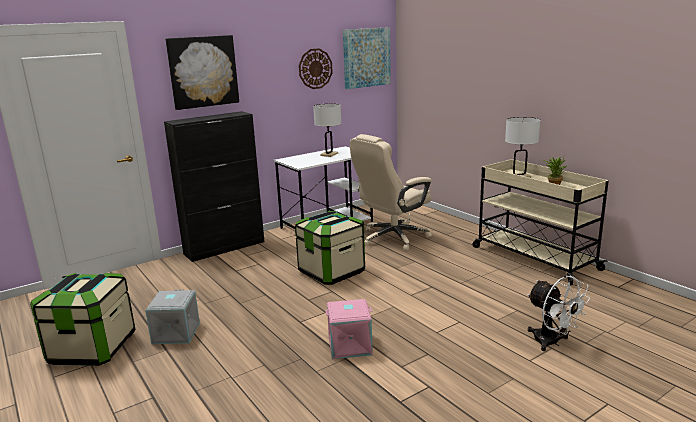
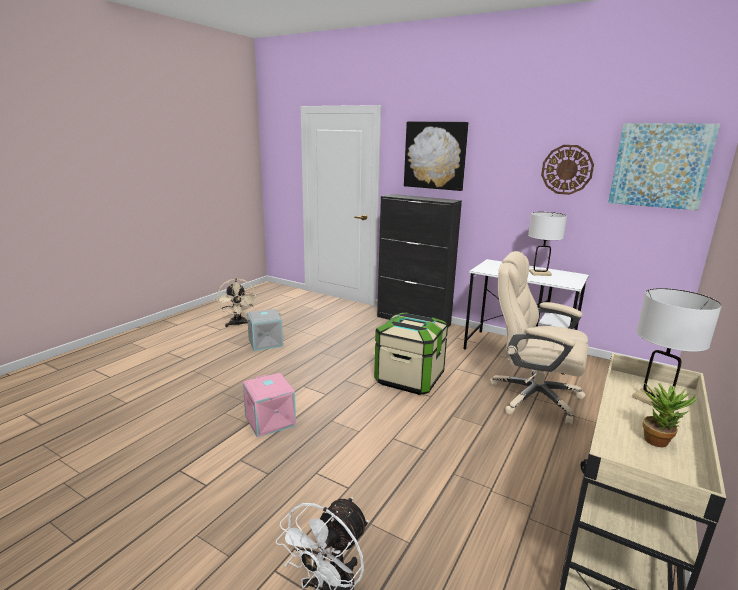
camera: 65 degrees right, 0 degrees up
storage box [30,273,135,366] -> beige fan [217,278,256,327]

